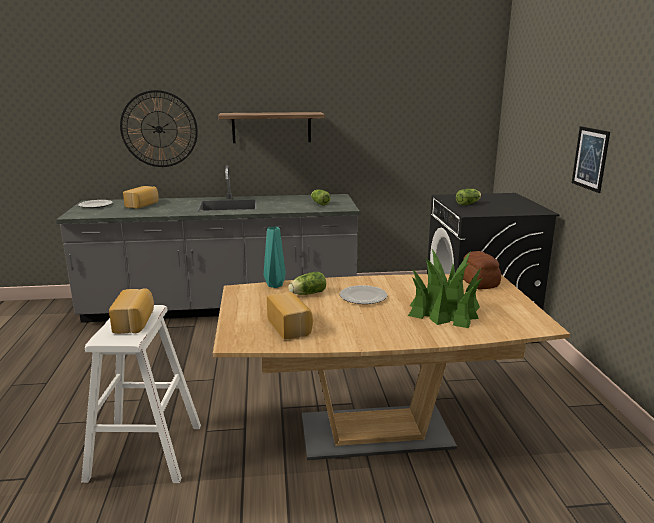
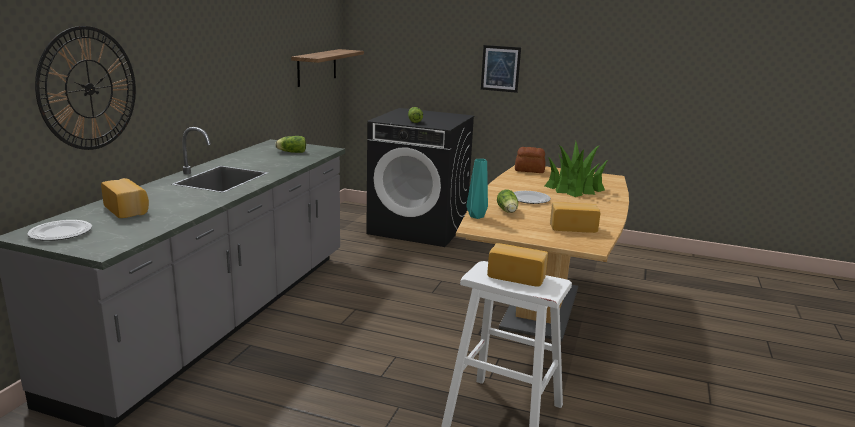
camera: 65 degrees left, 0 degrees up
shelf [218,112,325,143] -> shelf moved to [291,49,364,87]

